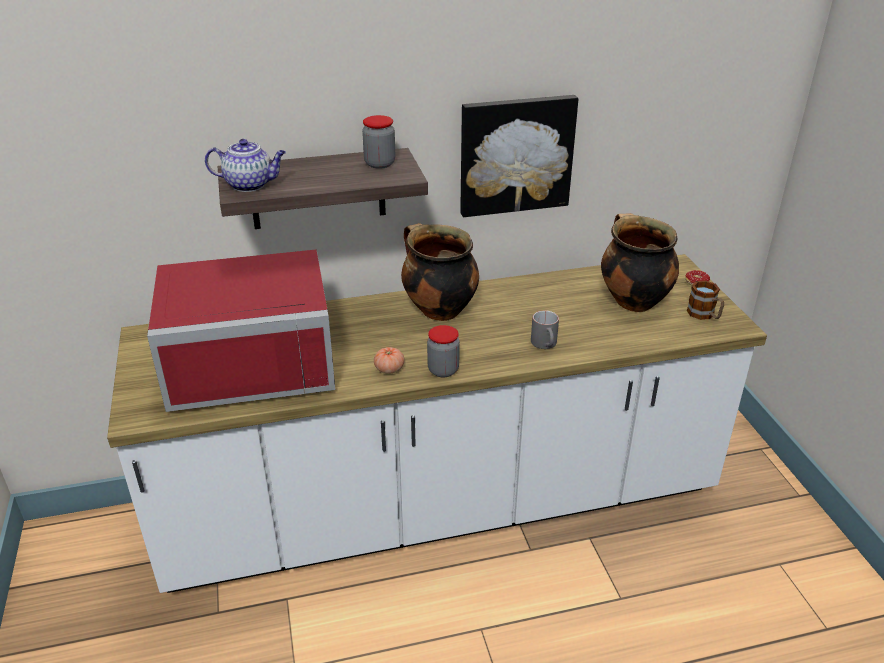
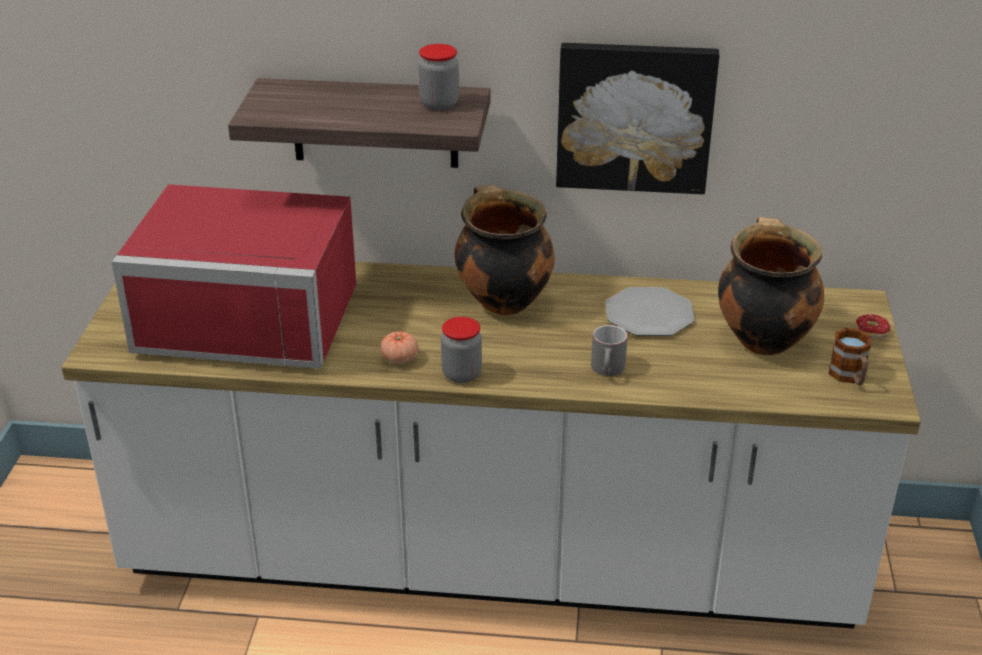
camera: 20 degrees right, 0 degrees up
teapot [205,139,286,192] -> none
none -> plate [605,287,695,336]

